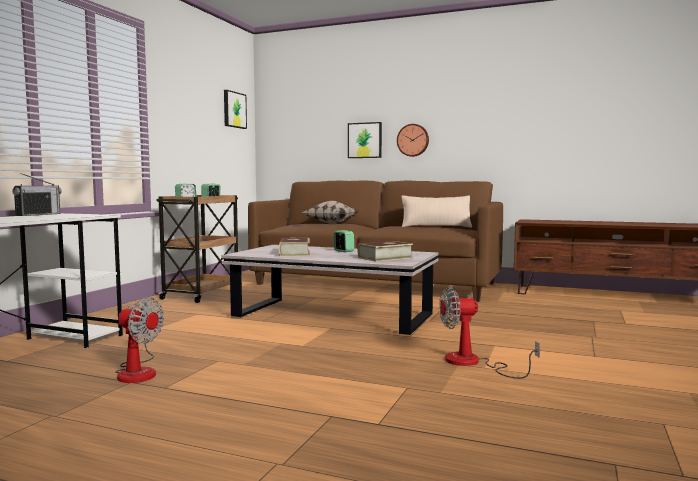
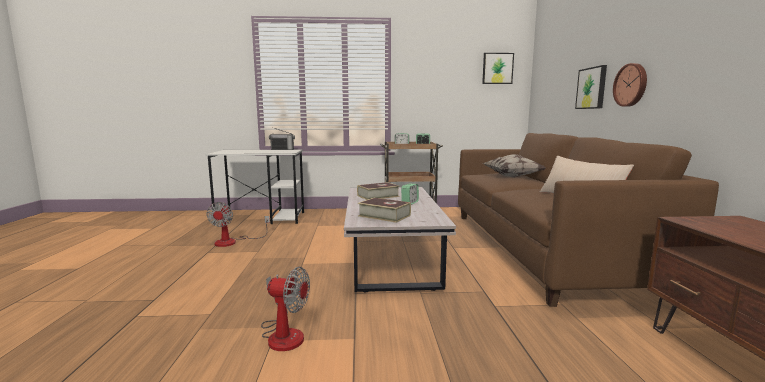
camera: 65 degrees right, 5 degrees up
fan [439,287,540,379] -> fan turned 135 degrees clockwise [261,267,310,351]

